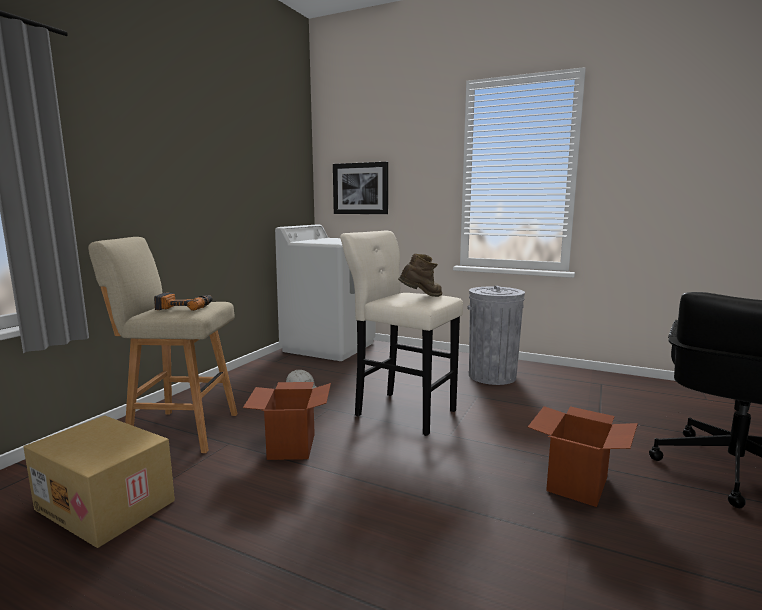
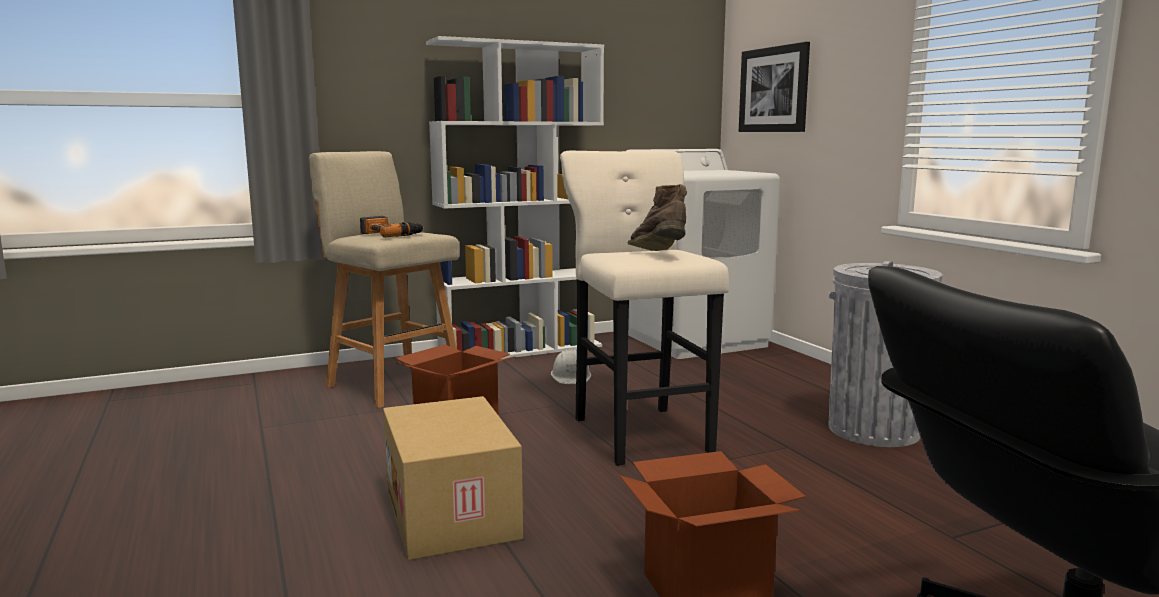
camera: 40 degrees right, 0 degrees up
cardboard box [24,415,175,548] -> cardboard box moved to [383,396,523,560]
brown boot [398,254,442,297] -> brown boot turned 120 degrees counterclockwise [627,184,687,251]
none -> white bookcase [426,36,604,359]

